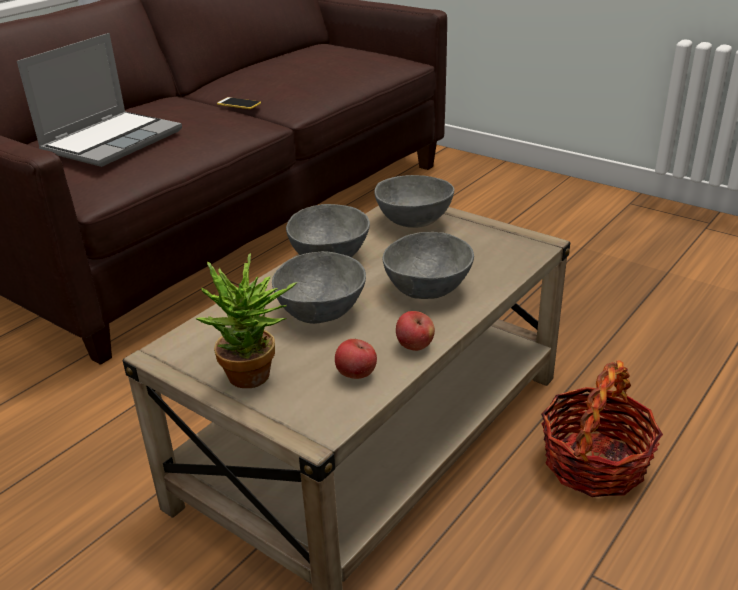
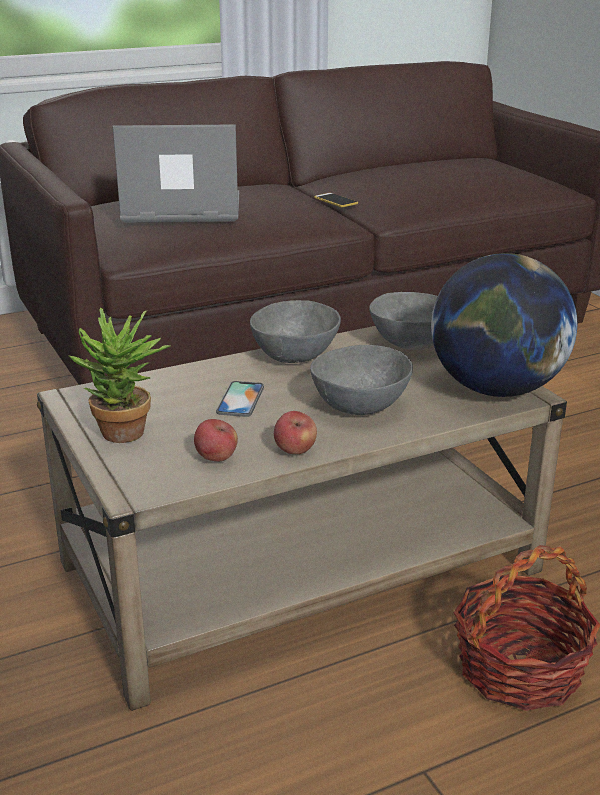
camera: 25 degrees right, 5 degrees down
laptop [17,33,182,167] -> laptop turned 150 degrees counterclockwise [113,124,239,223]
grey bowl [272,251,366,324] -> phone [216,381,264,417]
none -> globe [431,253,577,397]

